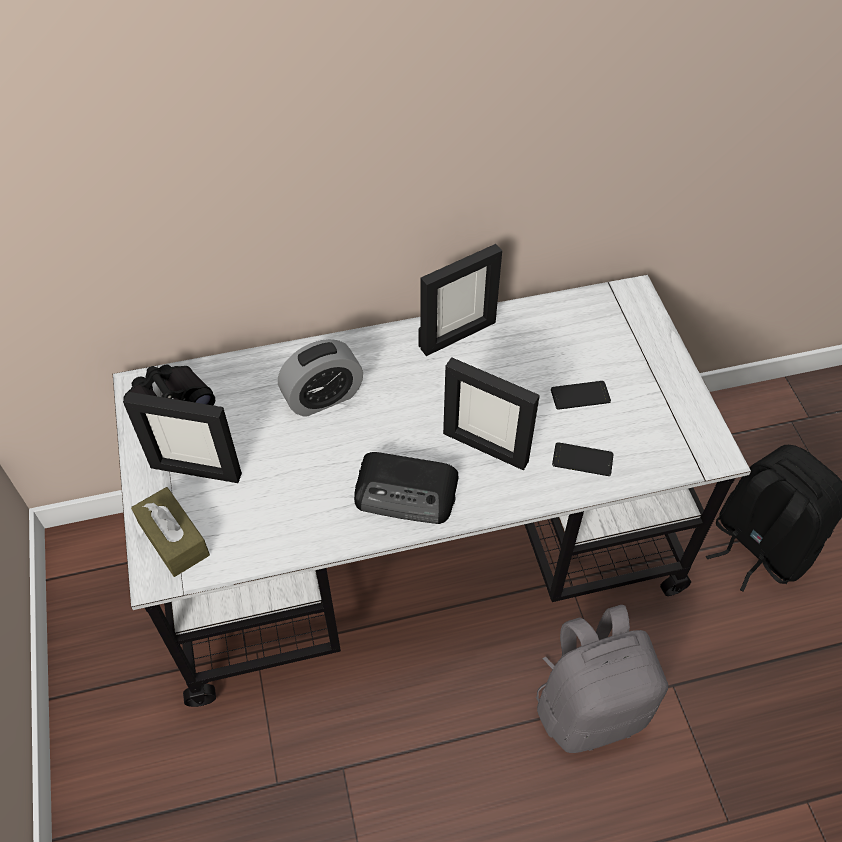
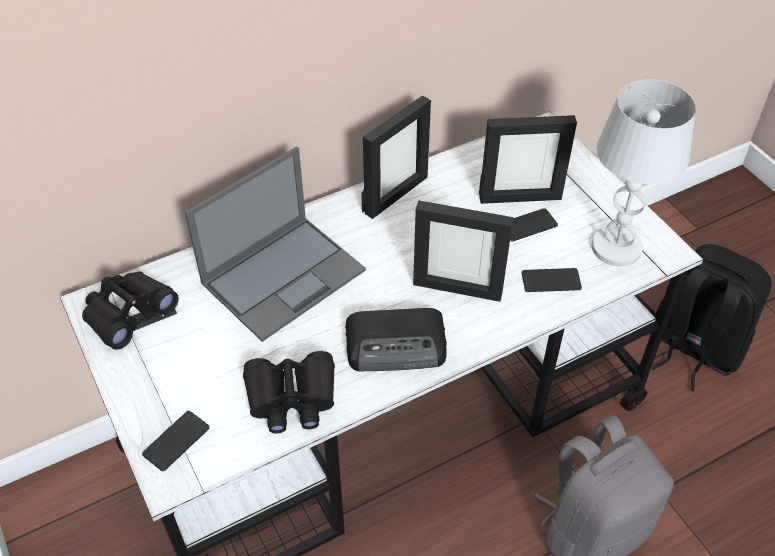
camera: 15 degrees left, 5 degrees down
picture frame [123,392,242,483] -> picture frame moved to [479,115,577,204]
brown tissue box [131,487,210,577] -> phone [142,411,210,471]
alarm clock [278,339,363,417] -> laptop [185,146,366,342]
none -> black binoculars [243,351,335,433]
none -> white table lamp [591,80,696,266]

